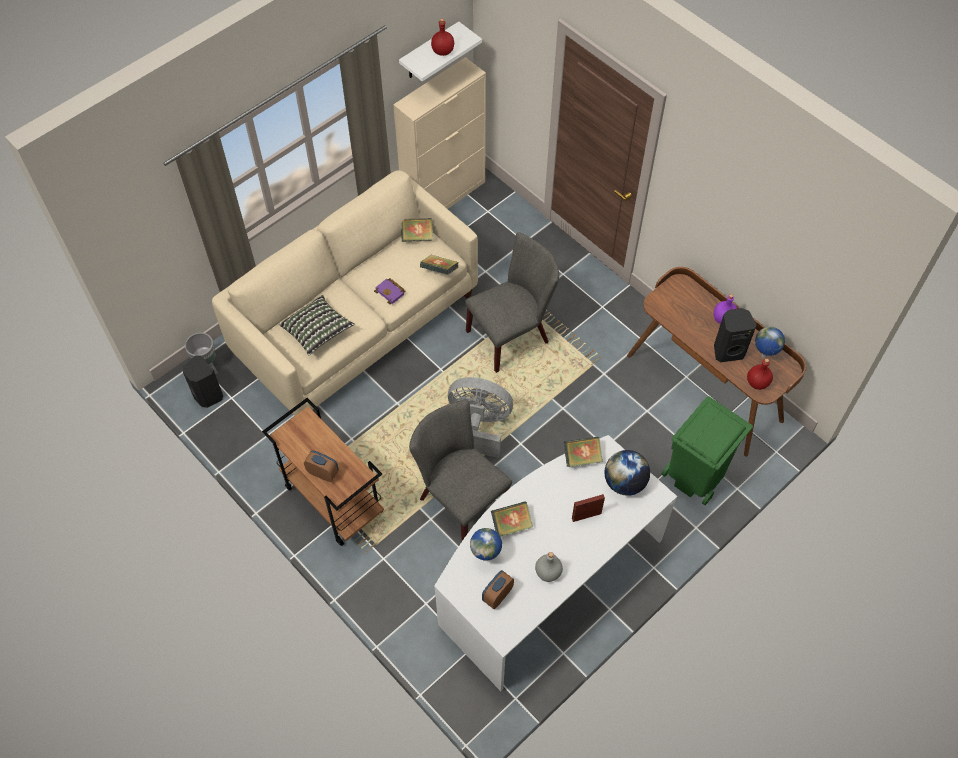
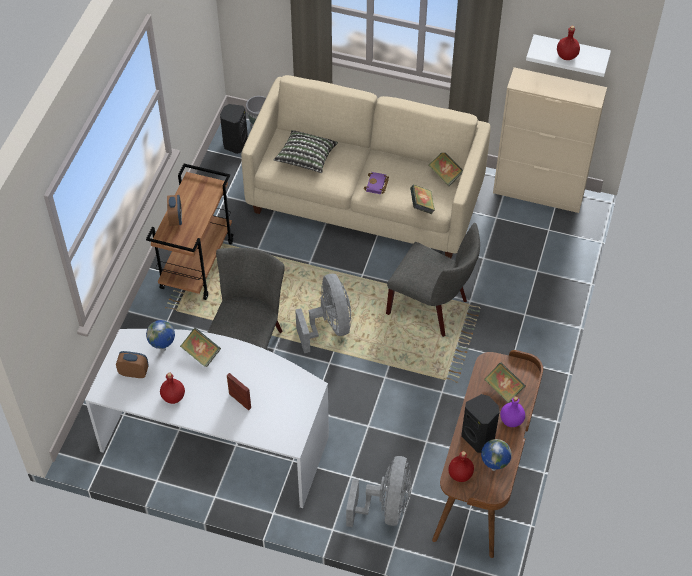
camera: 60 degrees right, 5 degrees down
grey bottle [535,552,563,582] -> red bottle [160,372,185,404]
book [564,437,603,467] -> book moved to [484,362,526,403]
globe [604,450,650,496] -> none
green trash can [662,397,753,505] -> grey fan [346,456,411,527]

